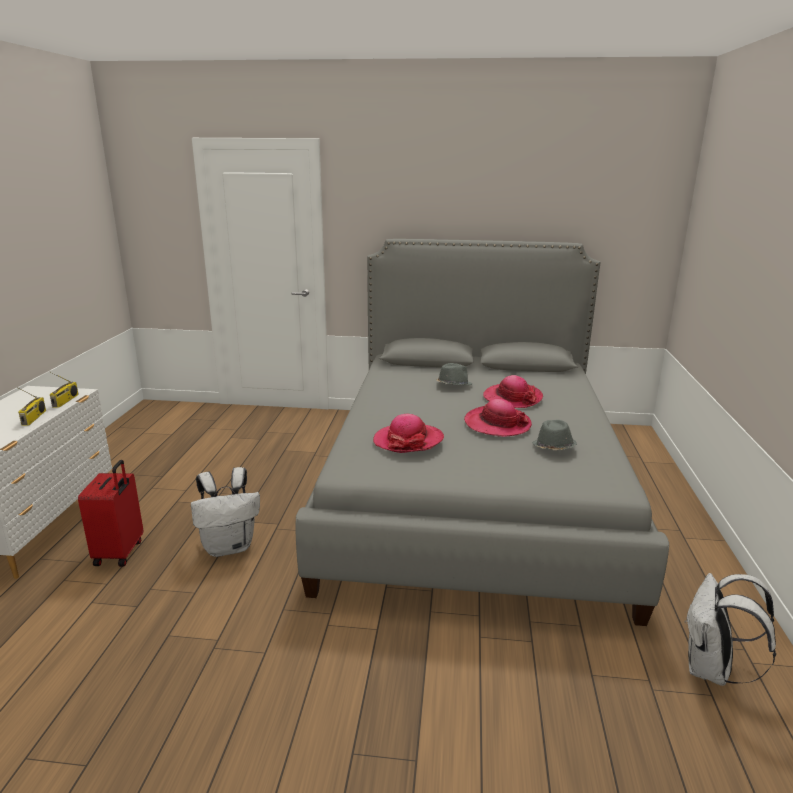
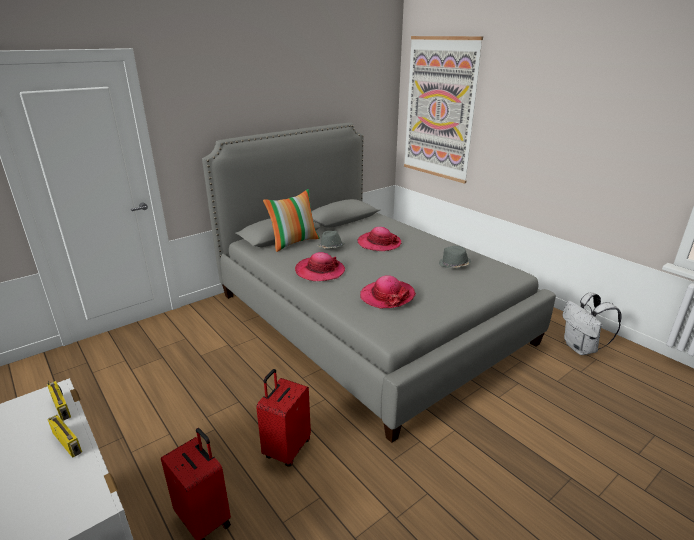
camera: 45 degrees left, 5 degrees up
white backpack [191,467,260,557] -> red suitcase [256,369,311,467]
hat [464,399,532,437] -> hat moved to [295,252,345,281]
none -> pillow [263,189,320,252]
none -> picture [404,36,483,184]

